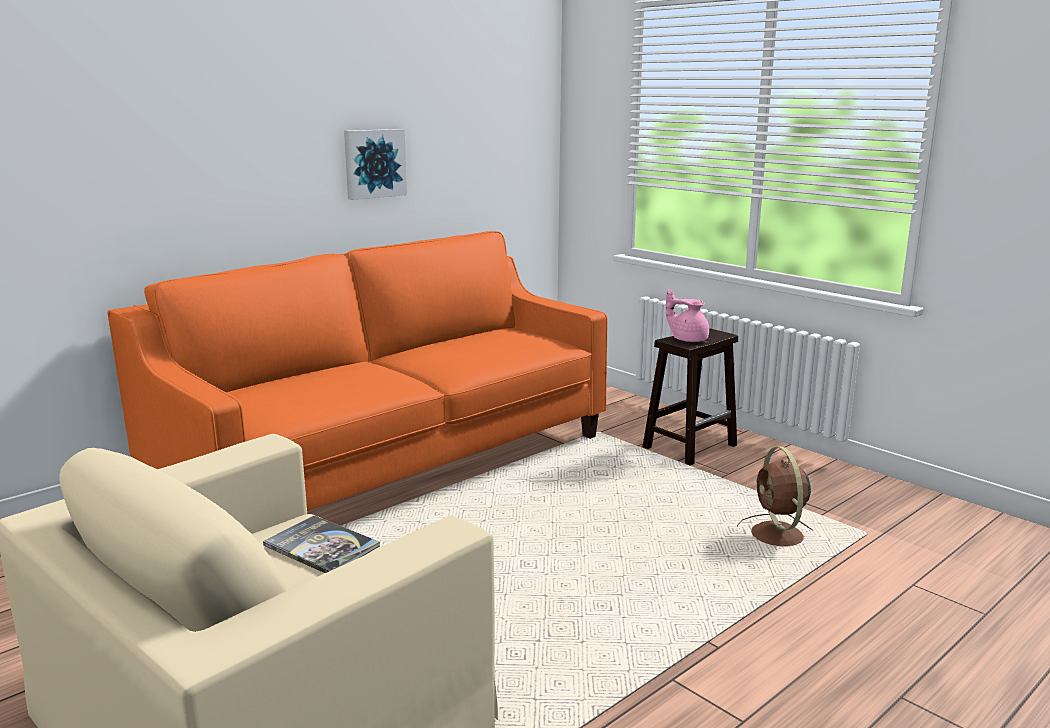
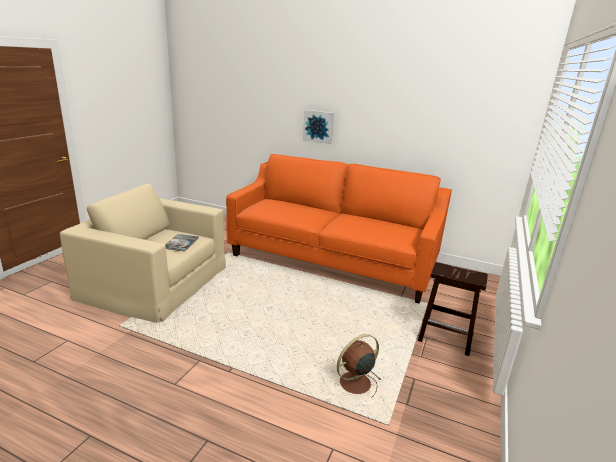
camera: 65 degrees right, 5 degrees up
picture [344,129,407,200] -> picture moved to [303,110,334,144]
pink teapot [666,289,709,342] -> none

